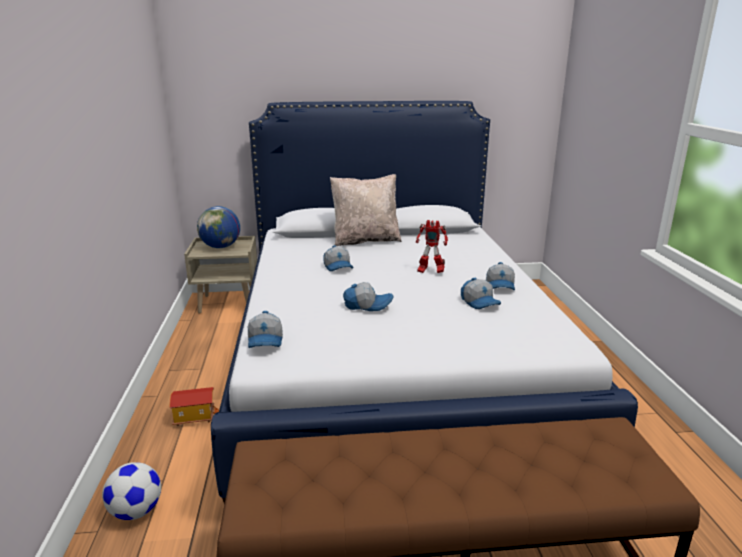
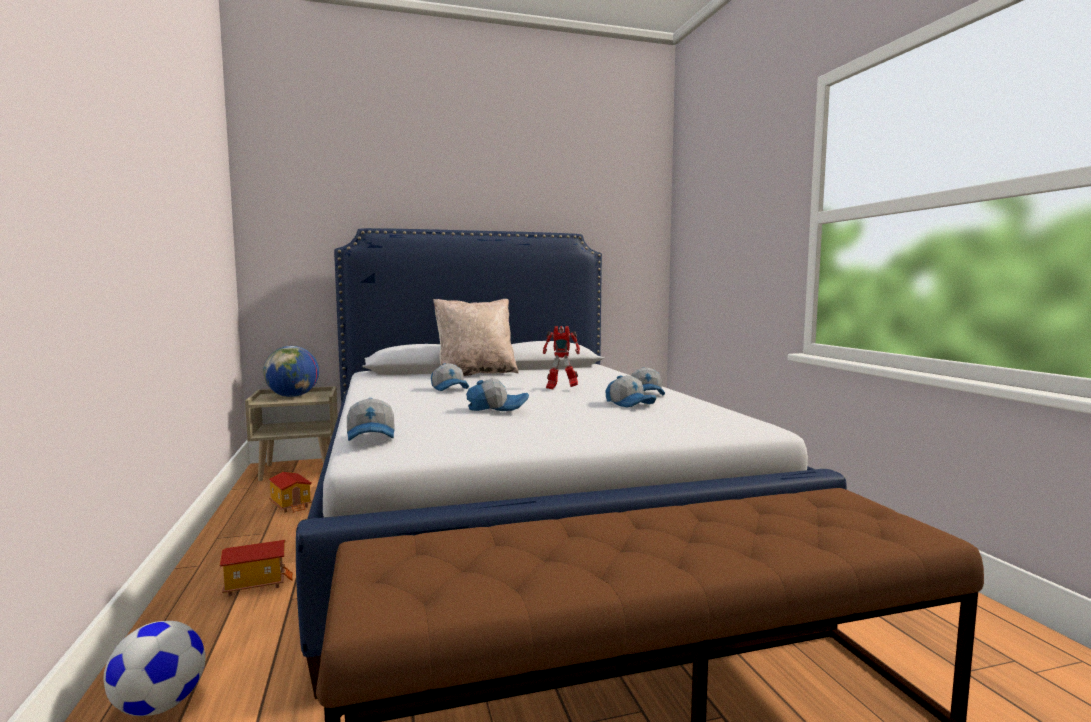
camera: 10 degrees left, 15 degrees down
none -> toy house [268,472,312,513]

